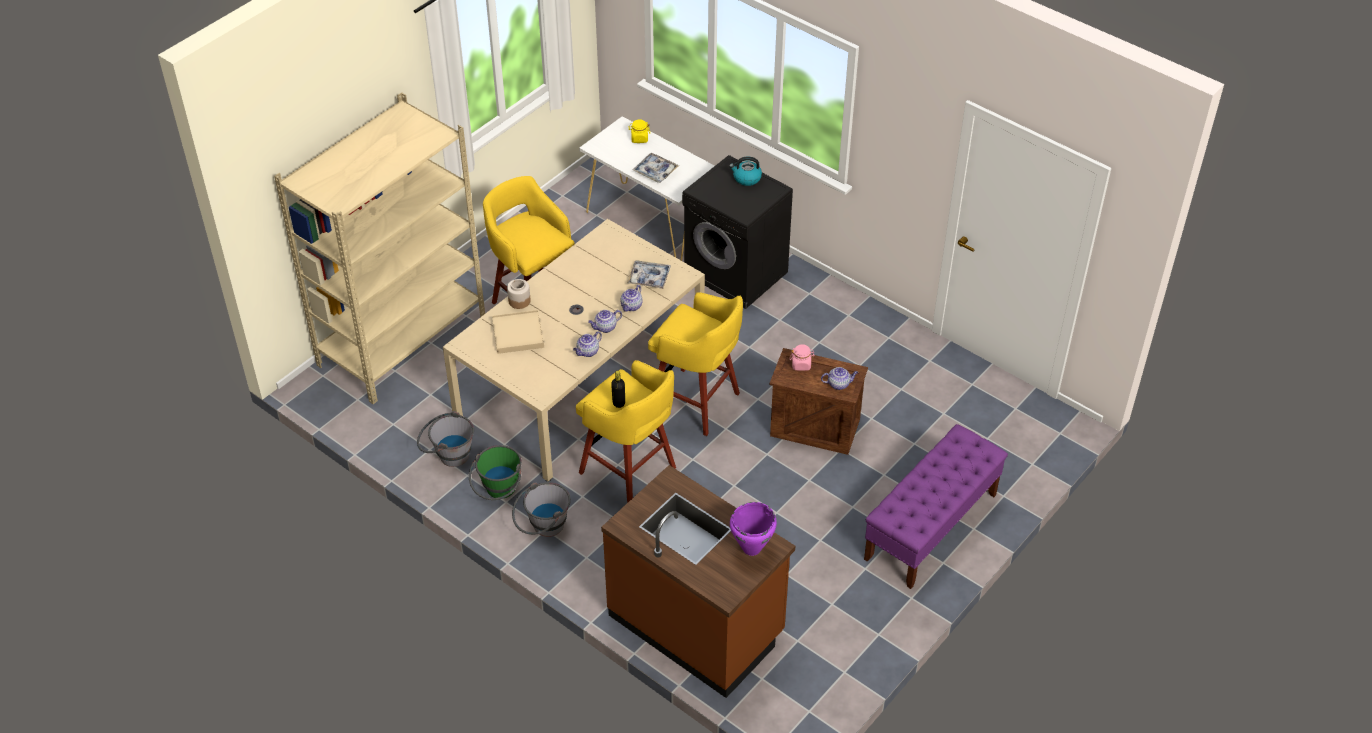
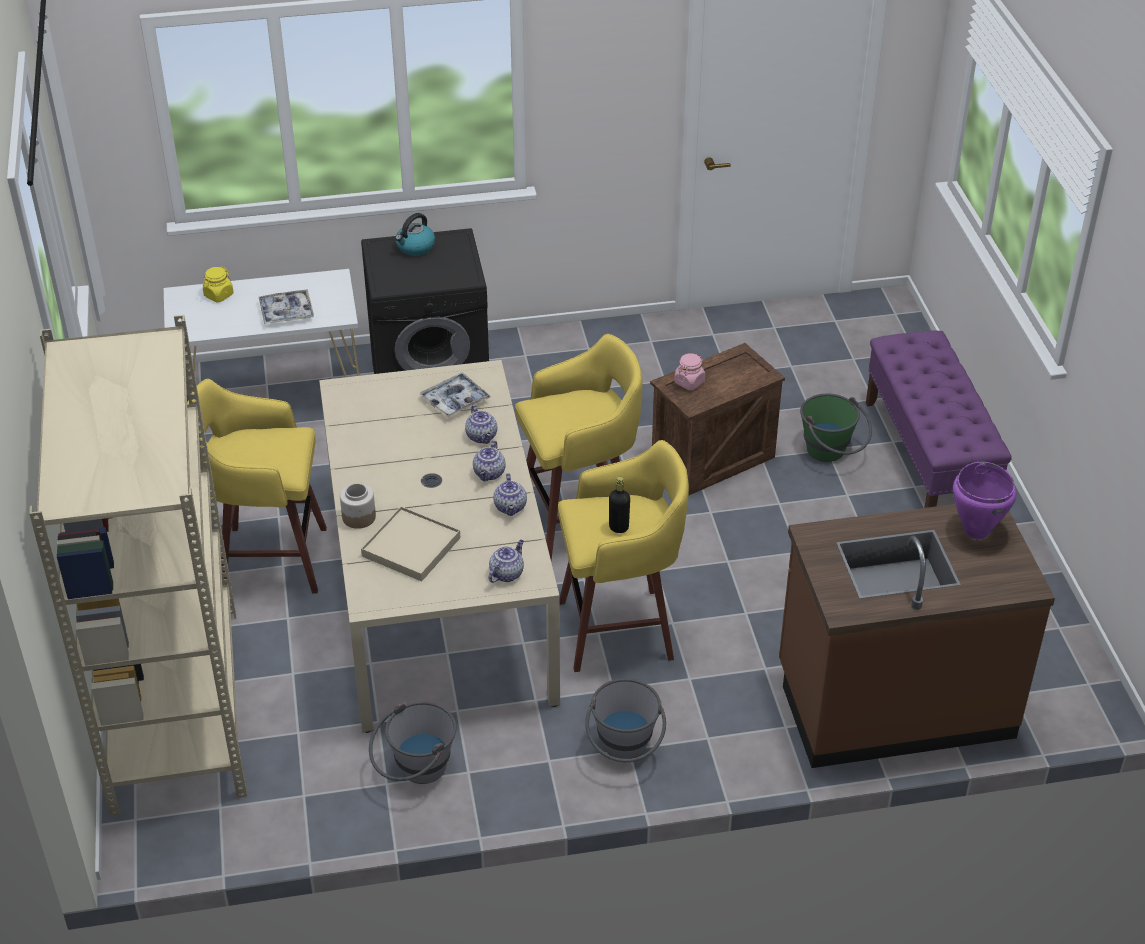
camera: 50 degrees left, 5 degrees down
green bucket [469,445,522,500] -> green bucket moved to [800,394,872,462]
teapot [821,367,858,390] -> teapot moved to [489,540,524,583]

